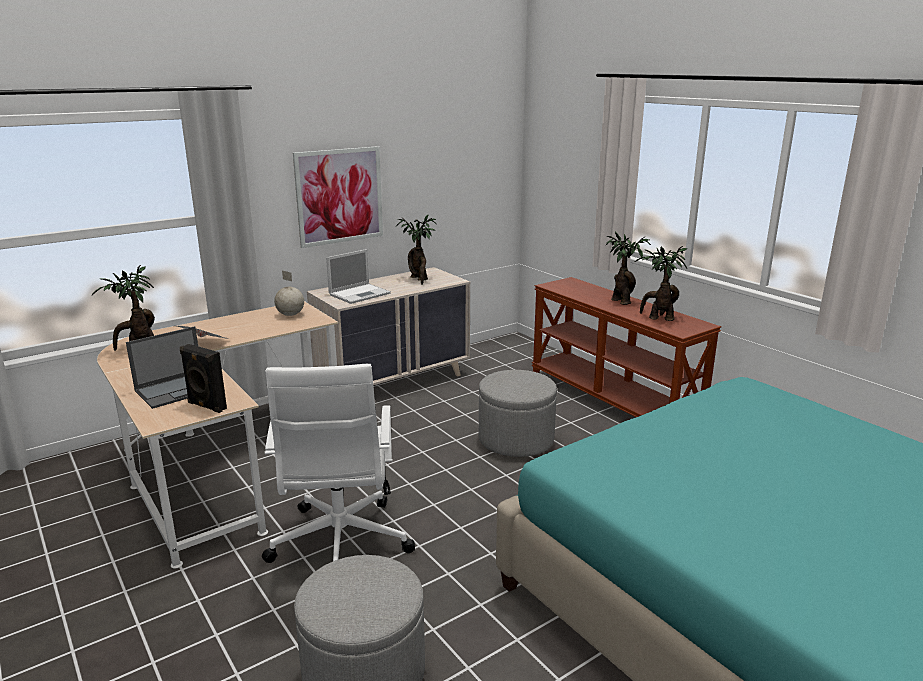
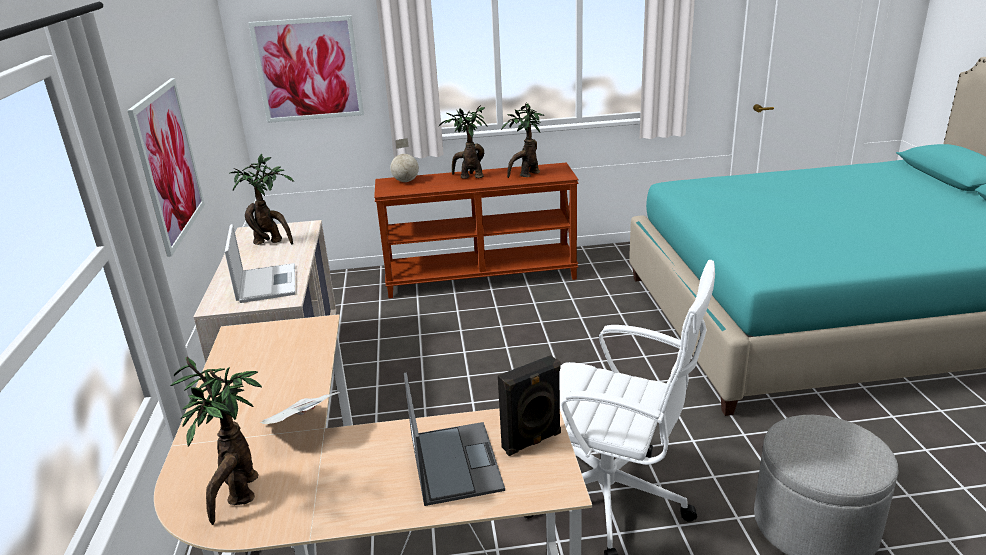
camera: 60 degrees left, 5 degrees up
globe [274,271,304,316] -> globe moved to [390,138,419,182]
grey ottoman [479,370,557,457] -> none
none -> picture [248,15,364,123]

